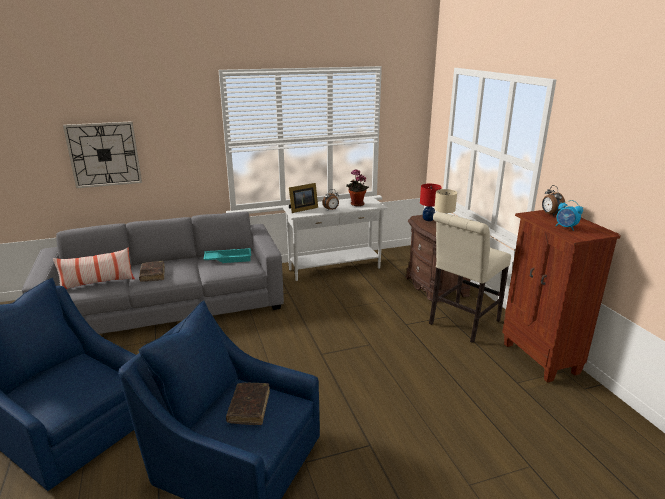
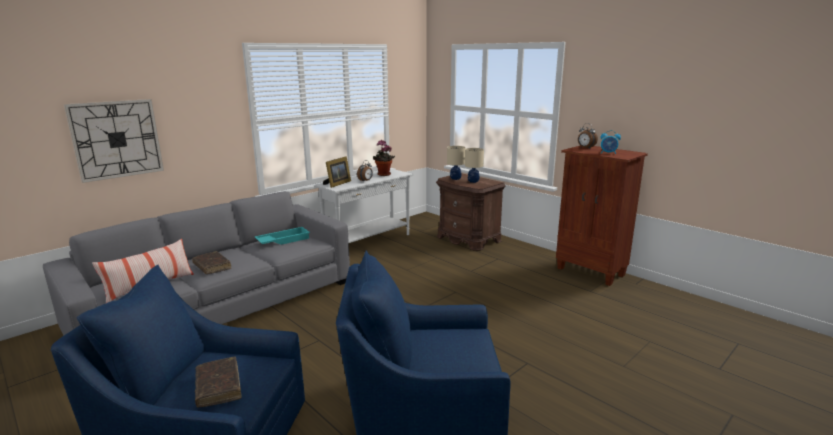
camera: 25 degrees left, 5 degrees down
brown book [226,383,270,425] -> brown book moved to [195,357,242,407]
red table lamp [420,184,442,221] -> beige table lamp [447,146,466,180]
beige stool [429,212,511,343] -> none

